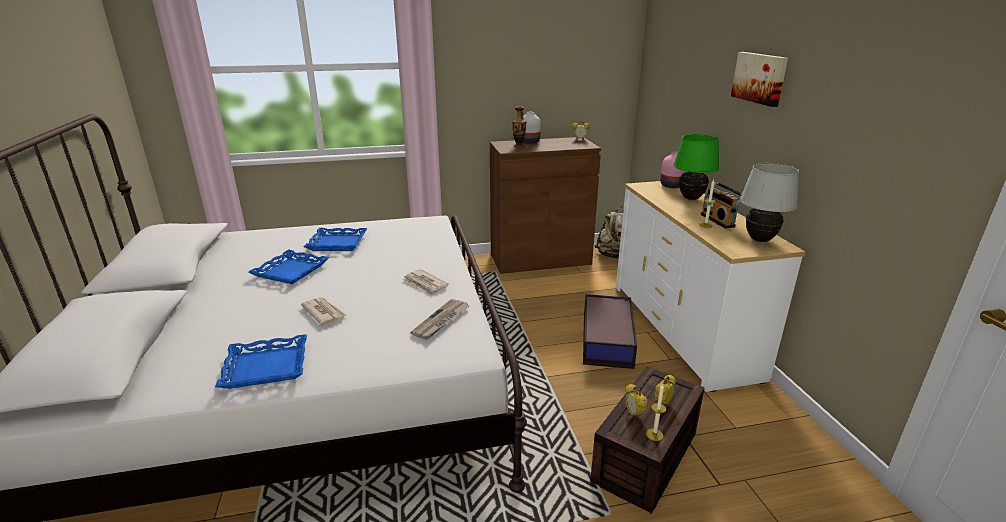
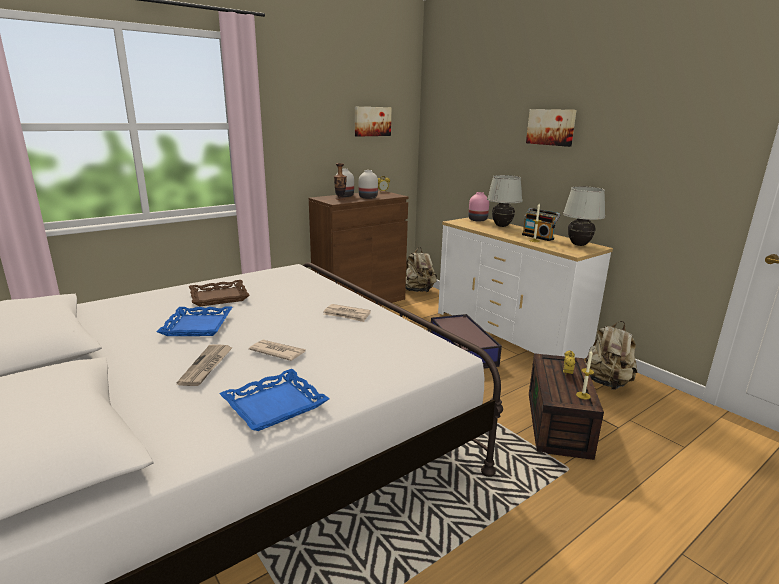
camera: 25 degrees left, 5 degrees down
blue tray [304,228,368,251] -> brown tray [189,280,250,307]
newspaper [410,299,469,339] -> newspaper moved to [177,344,233,386]
alarm clock [625,384,648,419] -> none
green table lamp [674,134,719,200] -> white table lamp [487,175,522,227]
none -> picture [355,107,391,137]
none -> white vase [359,170,378,199]
none -> beige backpack [585,321,637,390]

